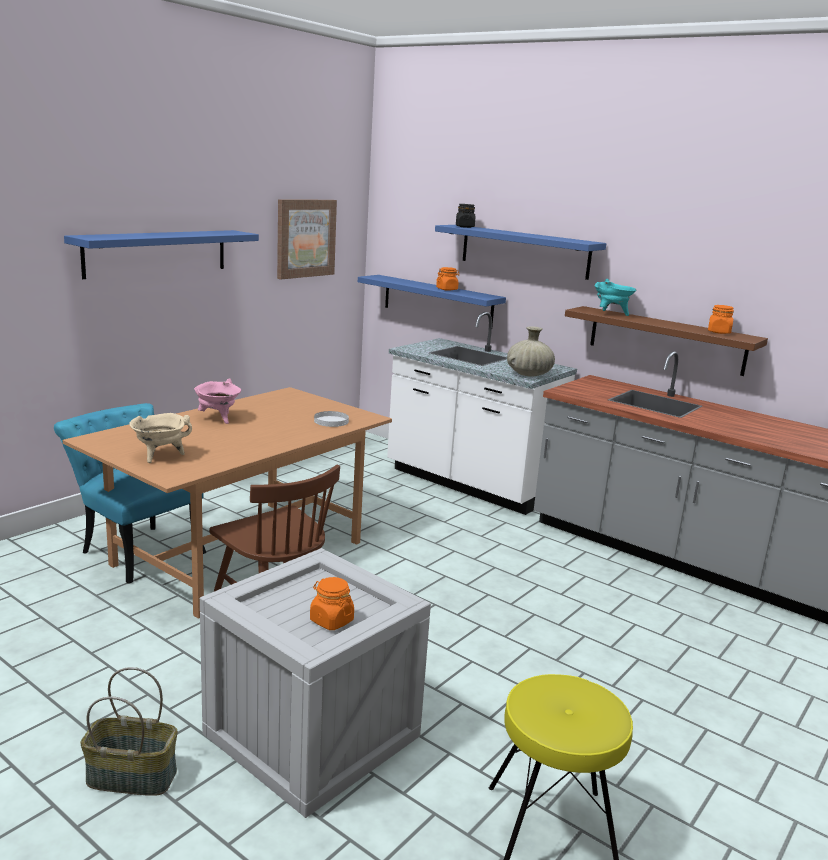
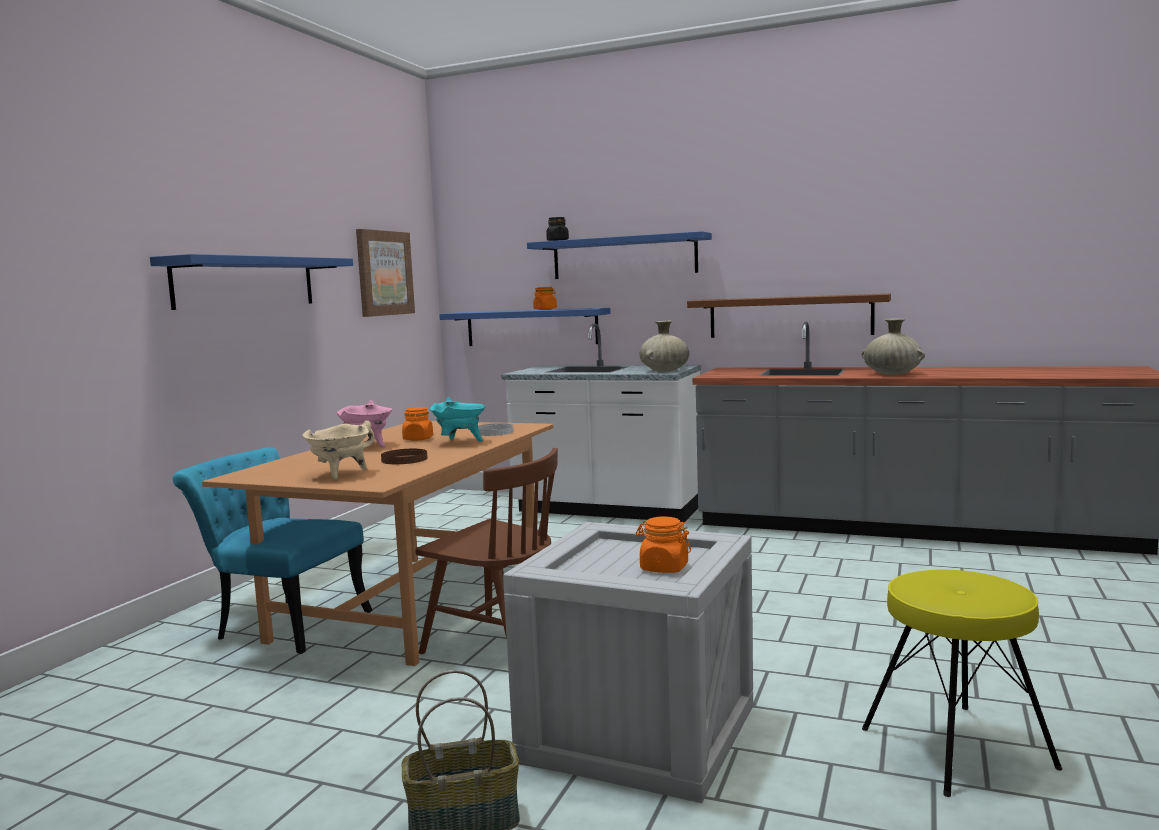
camera: 15 degrees left, 10 degrees down
turquoise cooking pot [594,279,637,316] -> turquoise cooking pot moved to [430,397,486,442]
orange jar [708,305,734,334] -> orange jar moved to [402,407,433,441]
none -> brown plate [381,449,428,464]
none -> beige vase [861,318,925,375]

